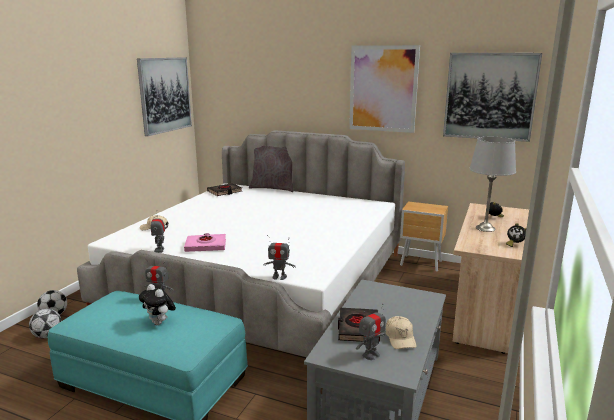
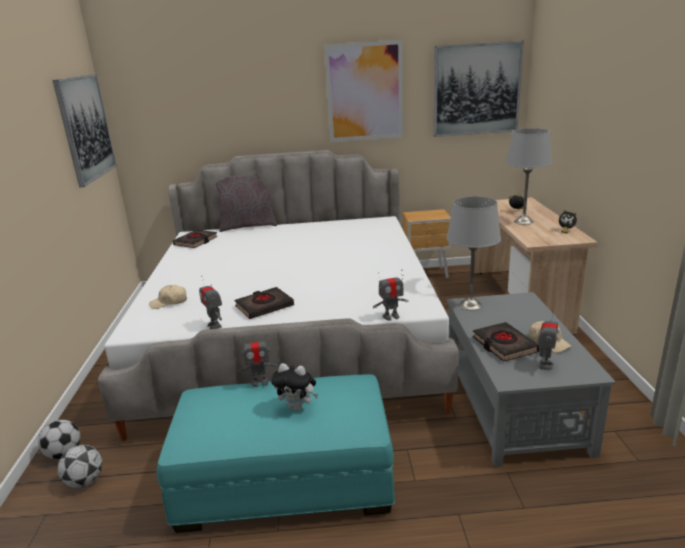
camera: 25 degrees left, 5 degrees up
pink book [184,233,226,252] -> black book [234,287,294,319]
none -> grey table lamp [447,196,501,310]

